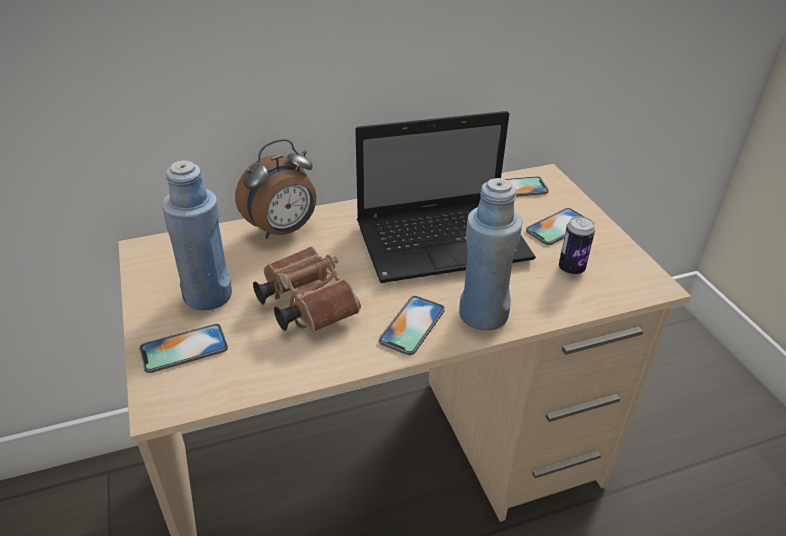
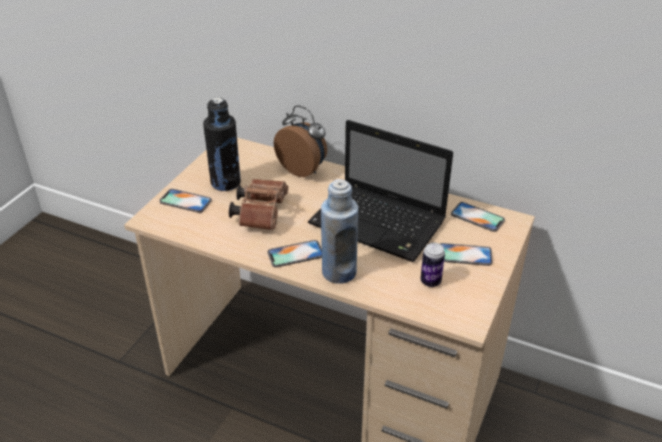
camera: 45 degrees right, 0 degrees up
blue bottle [162,160,232,310] -> black bottle [203,97,241,191]
alarm clock [235,139,317,239] -> alarm clock turned 150 degrees counterclockwise [274,105,327,177]

